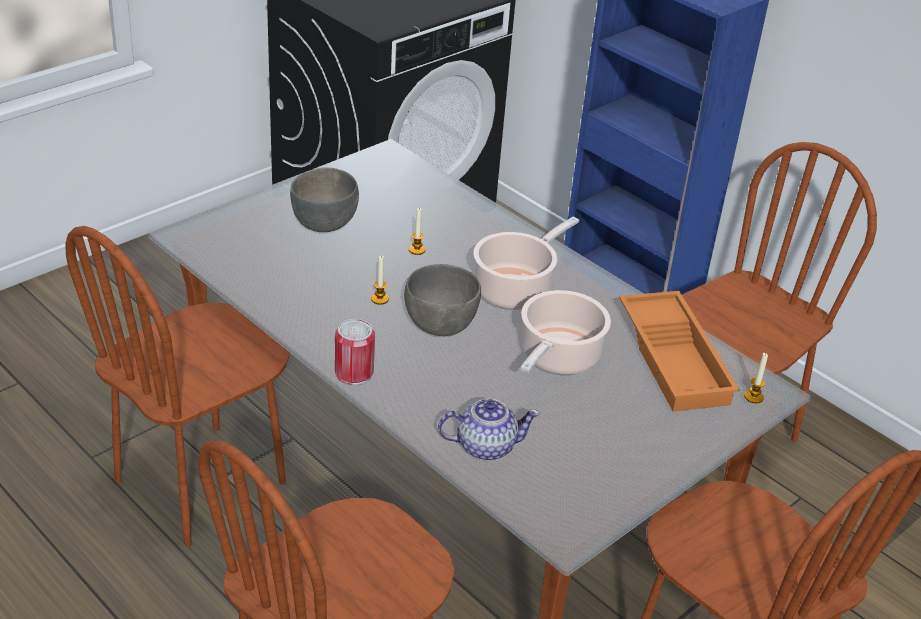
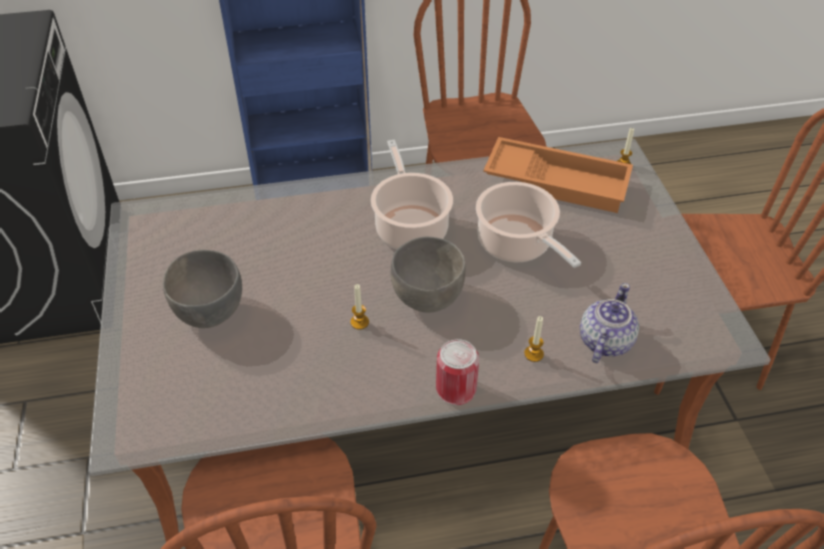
camera: 55 degrees left, 10 degrees up
candle [409,208,426,255] -> candle moved to [524,316,544,362]

